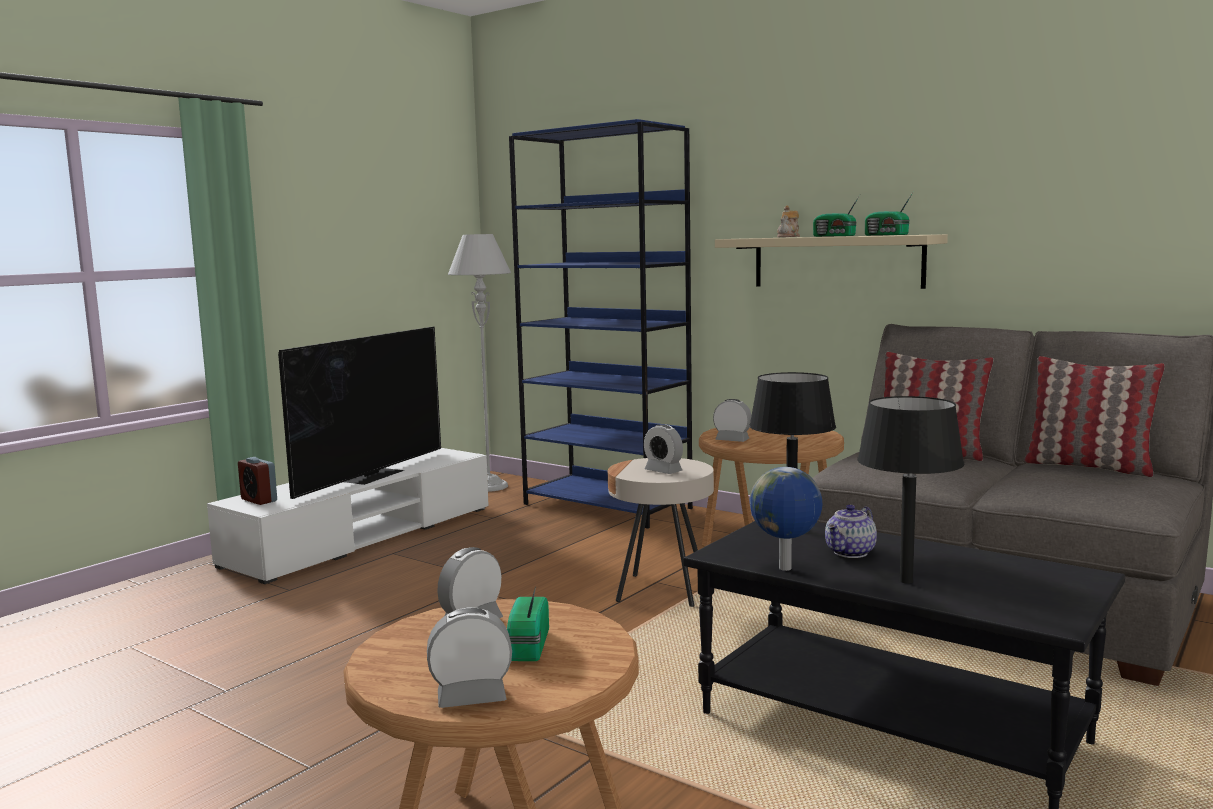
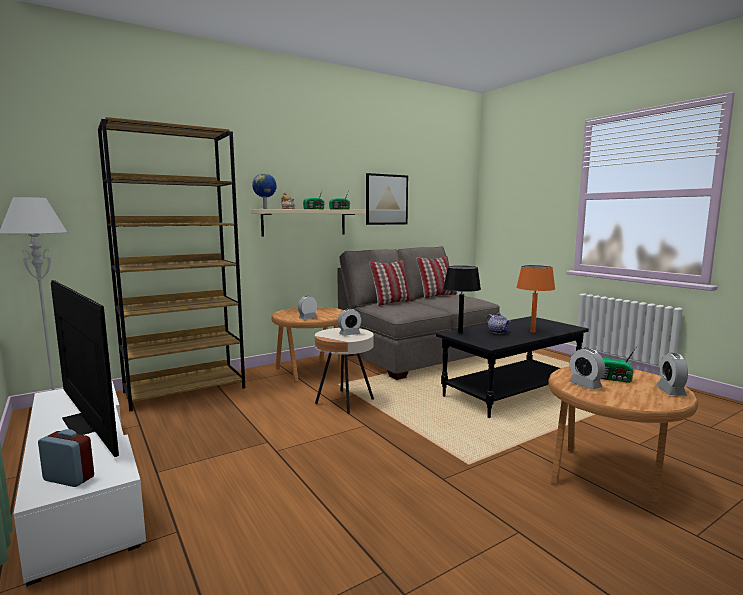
camera: 70 degrees left, 0 degrees up
alarm clock [238,457,277,505] -> alarm clock turned 135 degrees counterclockwise [38,429,94,487]
blue bookcase [509,119,693,529] -> brown bookcase [98,117,245,411]
globe [750,467,822,571] -> globe moved to [252,173,277,209]
black table lamp [857,396,964,584] -> orange table lamp [517,265,555,333]
none -> picture [366,173,408,225]

